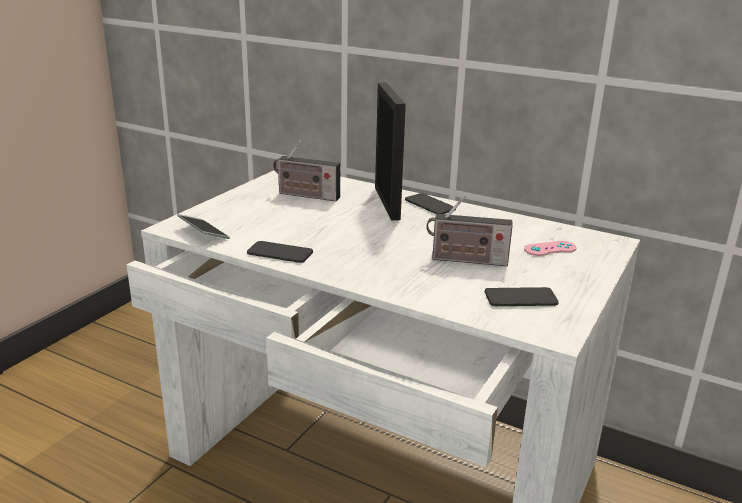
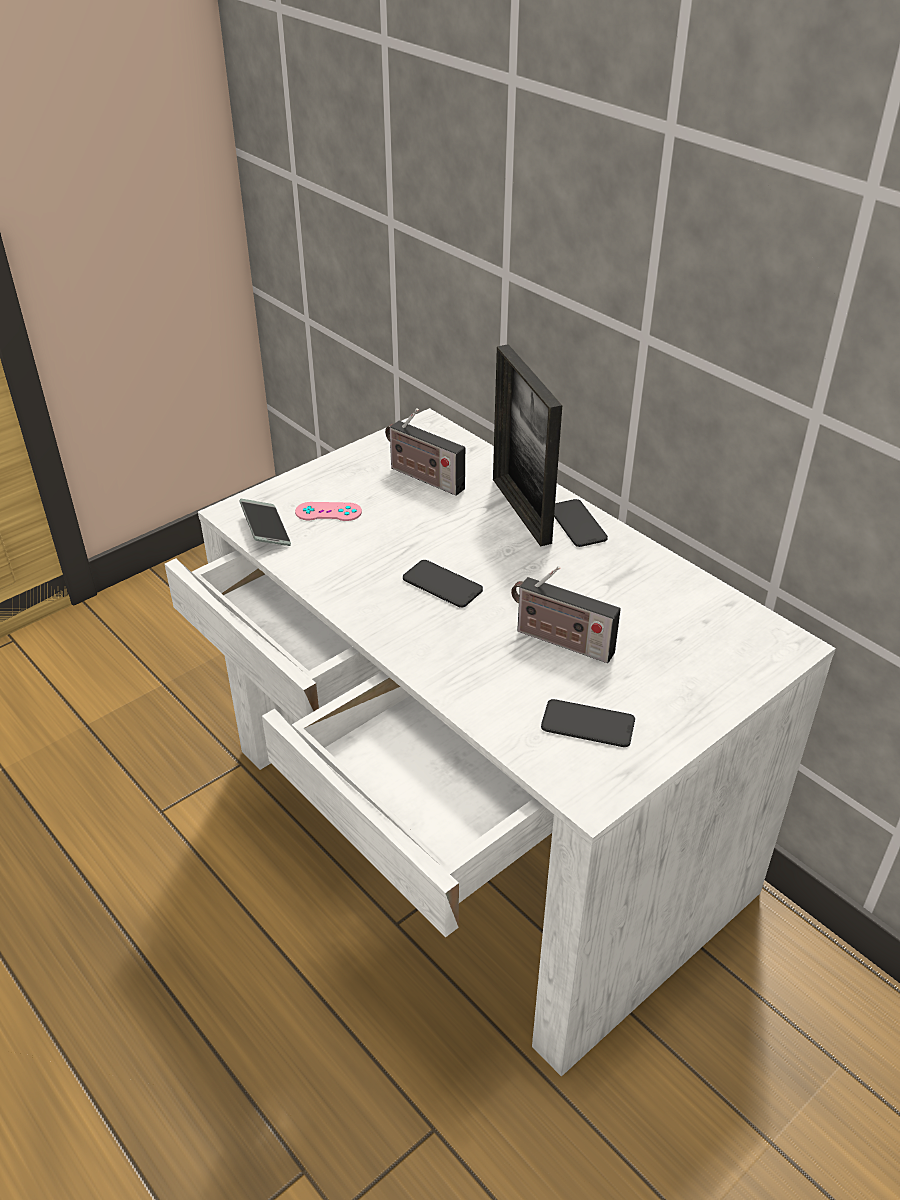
camera: 20 degrees right, 15 degrees up
phone [247,241,313,263] -> phone moved to [403,560,483,608]
picture frame [375,82,406,221] -> picture frame turned 150 degrees clockwise [493,344,562,547]
pink game controller [524,241,577,256] -> pink game controller moved to [295,502,362,521]

